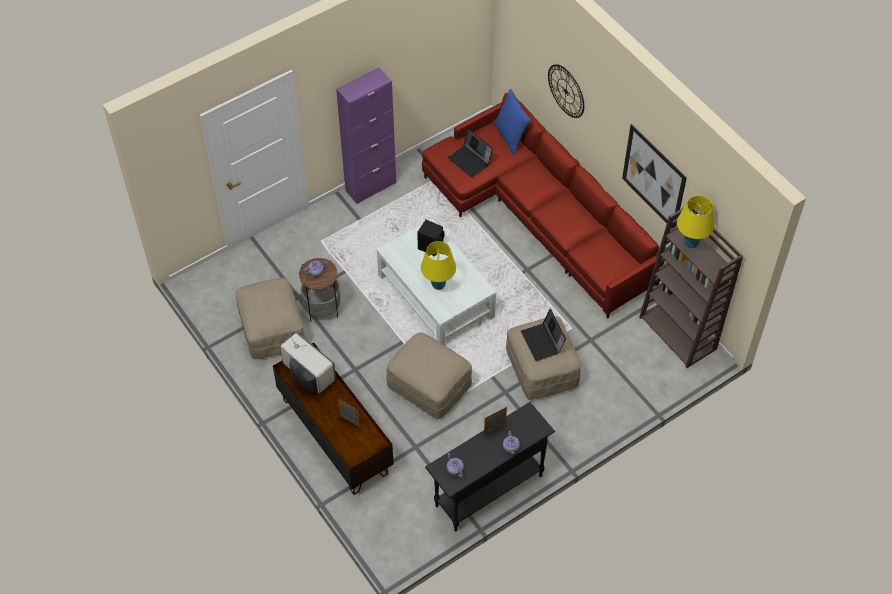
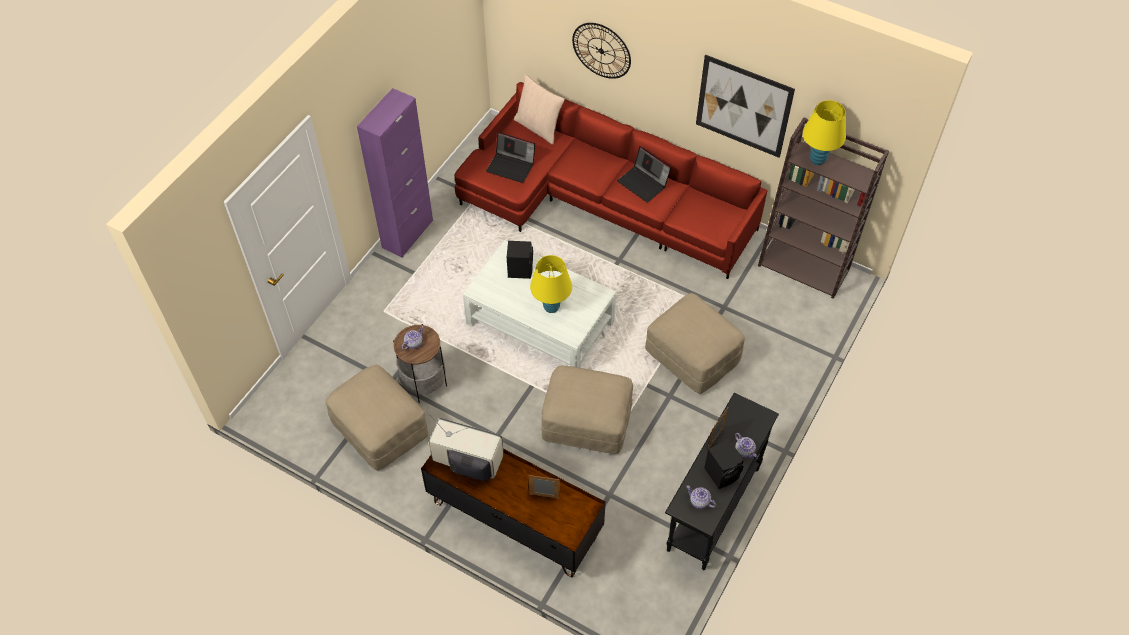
camera: 25 degrees left, 0 degrees up
blue pillow [494,88,531,154] -> beige pillow [514,74,565,145]
laptop [521,309,566,361] -> laptop moved to [617,146,671,202]
none -> black speaker [704,439,744,489]

